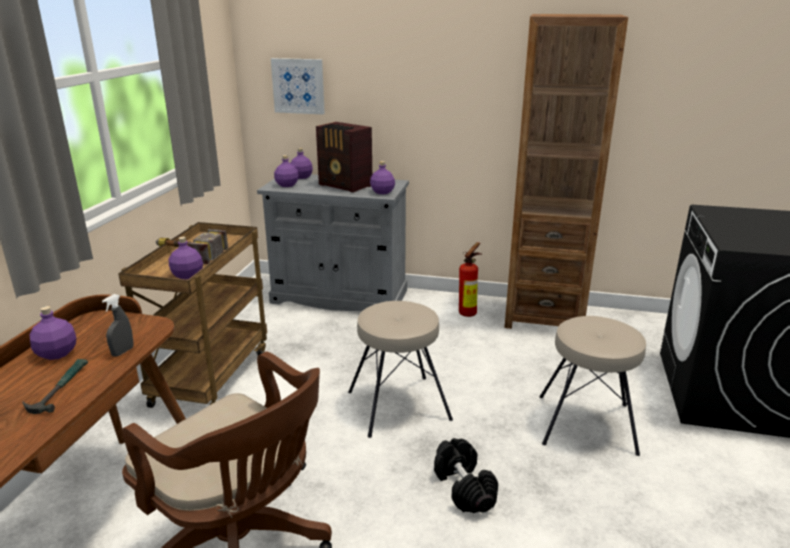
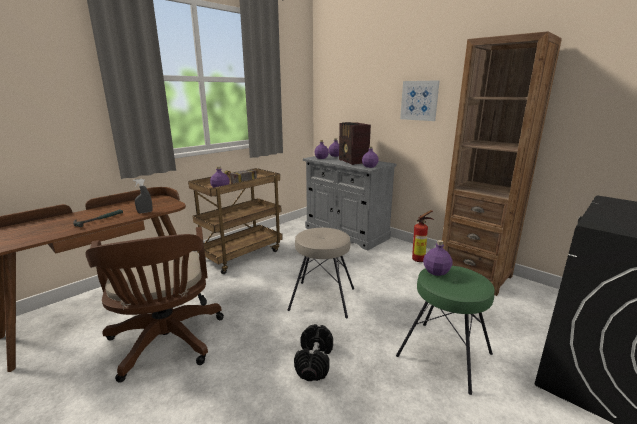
camera: 30 degrees right, 5 degrees down
purple bottle [29,306,76,360] -> purple bottle moved to [423,240,452,276]
picture [271,58,325,114] -> picture moved to [400,80,440,121]
beige stool [540,316,646,456] -> green stool [396,266,495,395]

